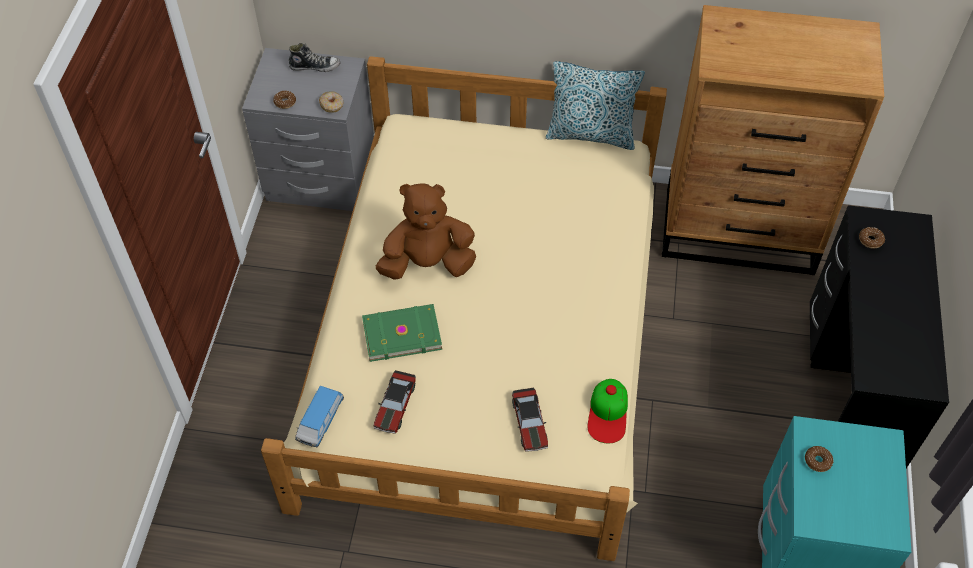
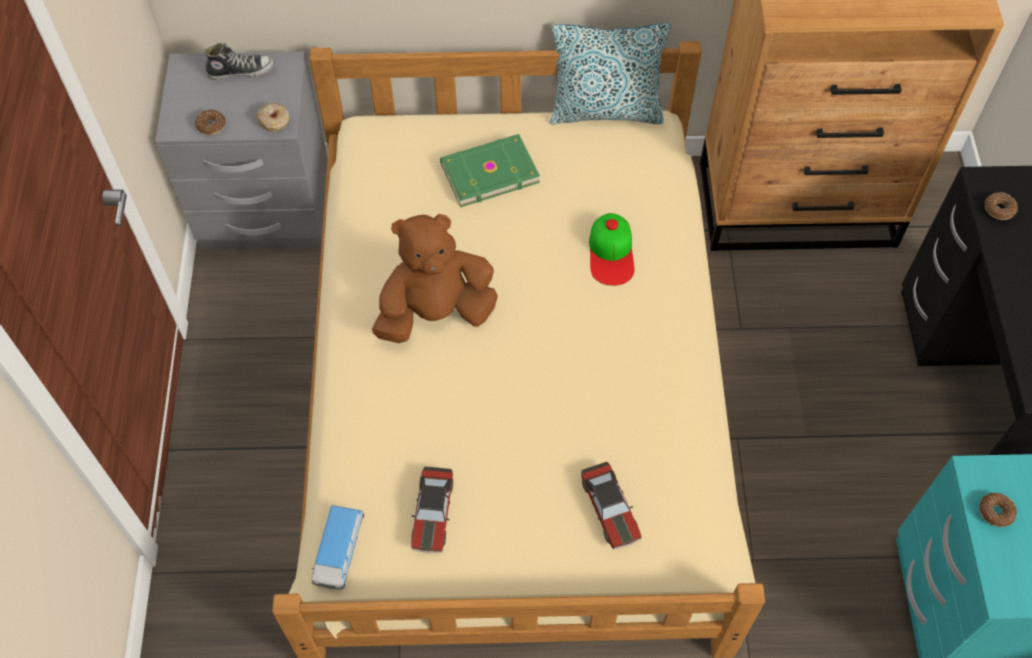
camera: 10 degrees left, 5 degrees up
green book [362,304,442,362] -> green book moved to [440,134,540,208]
cap [588,379,628,443] -> cap moved to [589,213,635,286]

